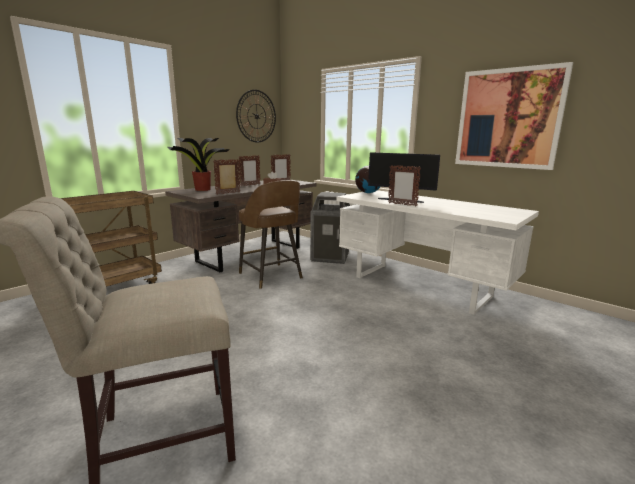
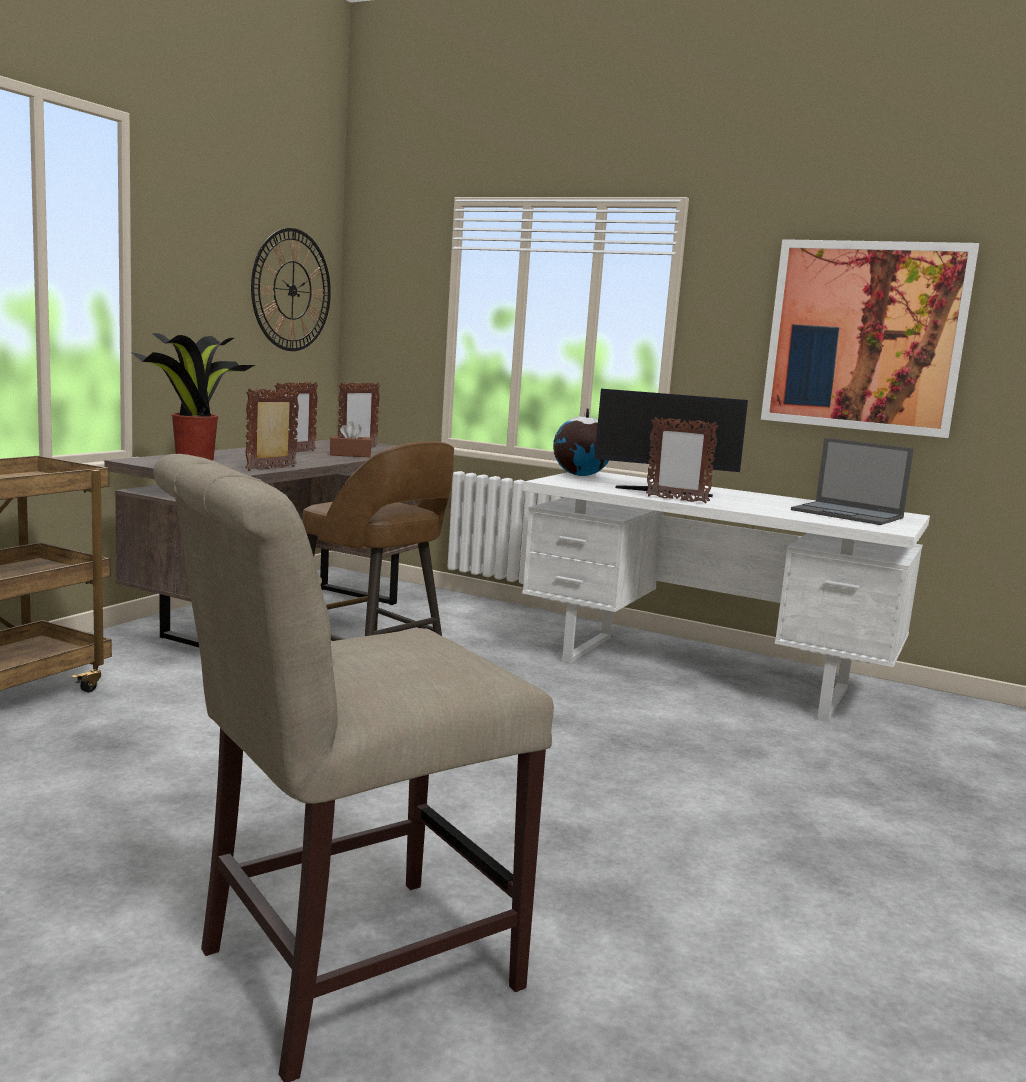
camera: 15 degrees left, 5 degrees down
trash can [310,192,350,264] -> none
none -> laptop [791,438,914,525]

